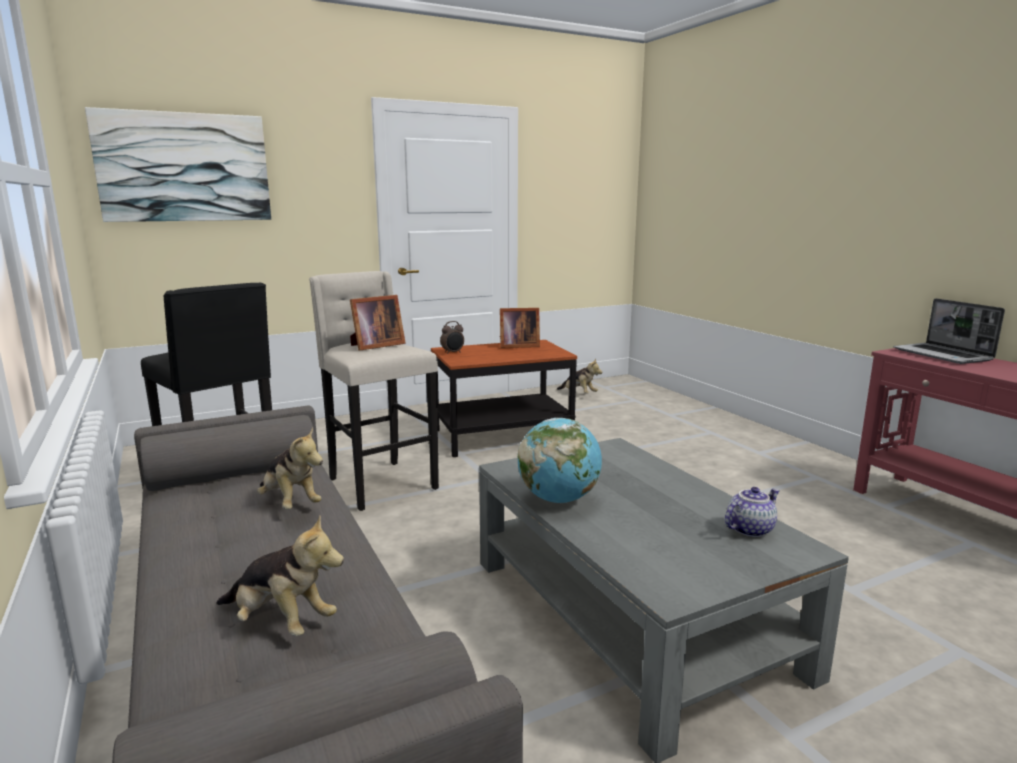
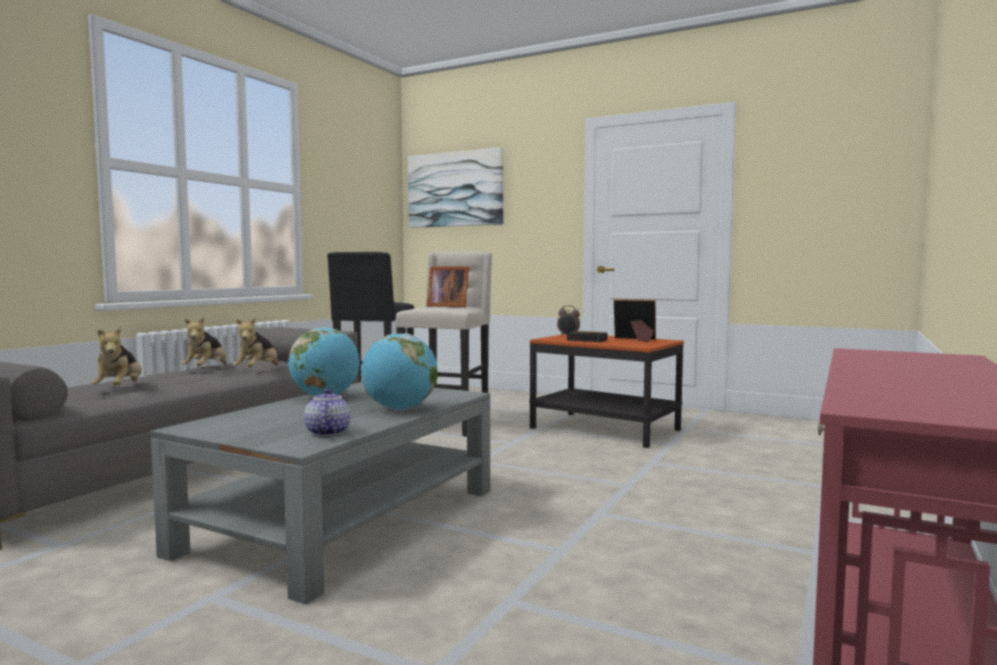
camera: 55 degrees right, 10 degrees down
picture frame [500,308,540,348] -> picture frame turned 150 degrees clockwise [614,299,656,342]
plush toy [557,358,602,394] -> plush toy moved to [181,317,226,366]
teapot [725,487,780,537] -> teapot turned 120 degrees counterclockwise [304,389,351,436]
laptop [893,298,1005,364] -> none
none -> globe [361,333,438,410]
none -> alarm clock [567,331,607,342]

